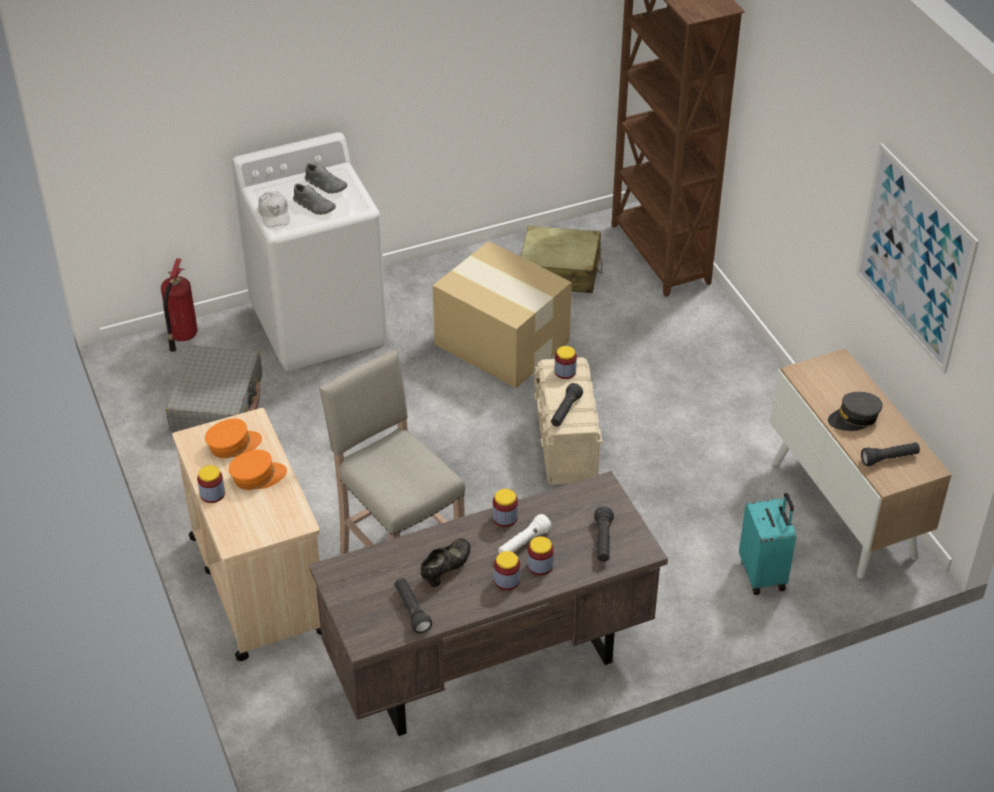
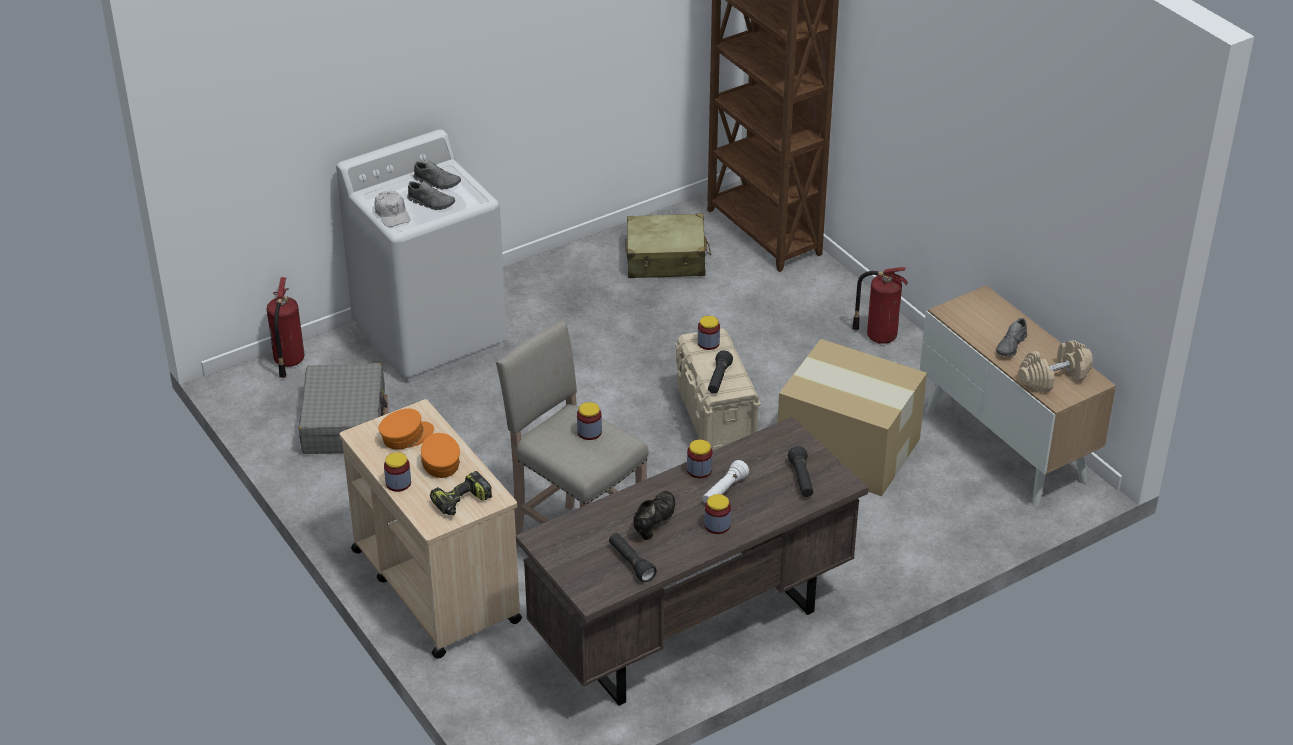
camera: 10 degrees left, 5 degrees down
orange cap [229,450,287,490] -> orange cap turned 75 degrees counterclockwise [421,433,460,478]
cardboard box [433,241,572,388] -> cardboard box moved to [777,339,927,496]
jar [527,536,554,575] -> jar moved to [577,402,602,440]
turquoise suitcase [739,493,796,595] -> none
grey cap [828,392,882,431] -> grey shoe [996,318,1027,357]
picture [856,143,979,374] -> none
black flashlight [861,442,920,466] -> beige dumbbell [1019,340,1093,393]
none -> power drill [430,471,492,515]
none -> fire extinguisher [852,267,908,344]

